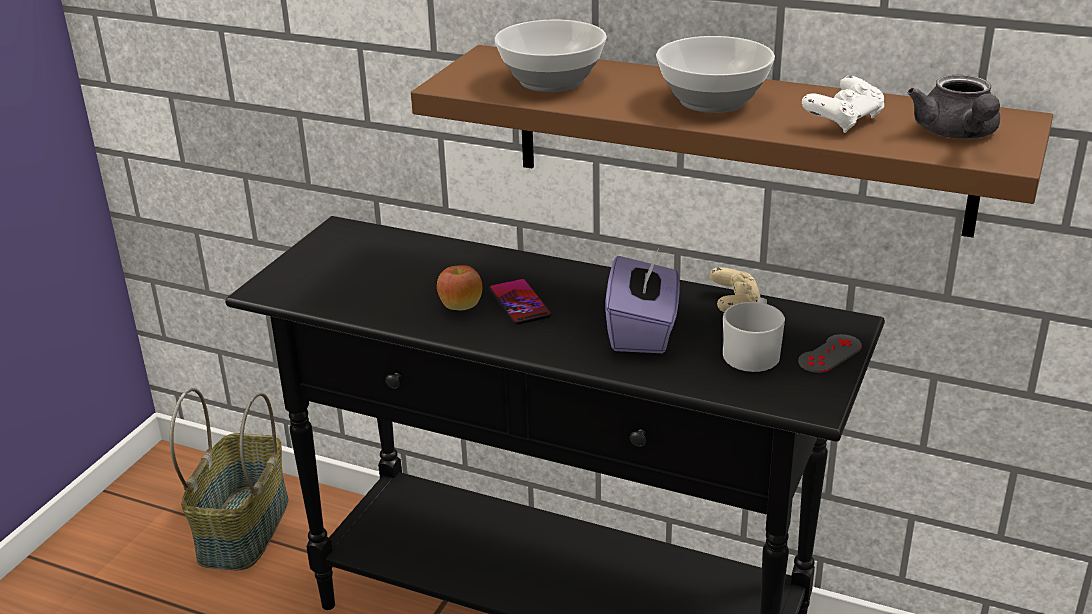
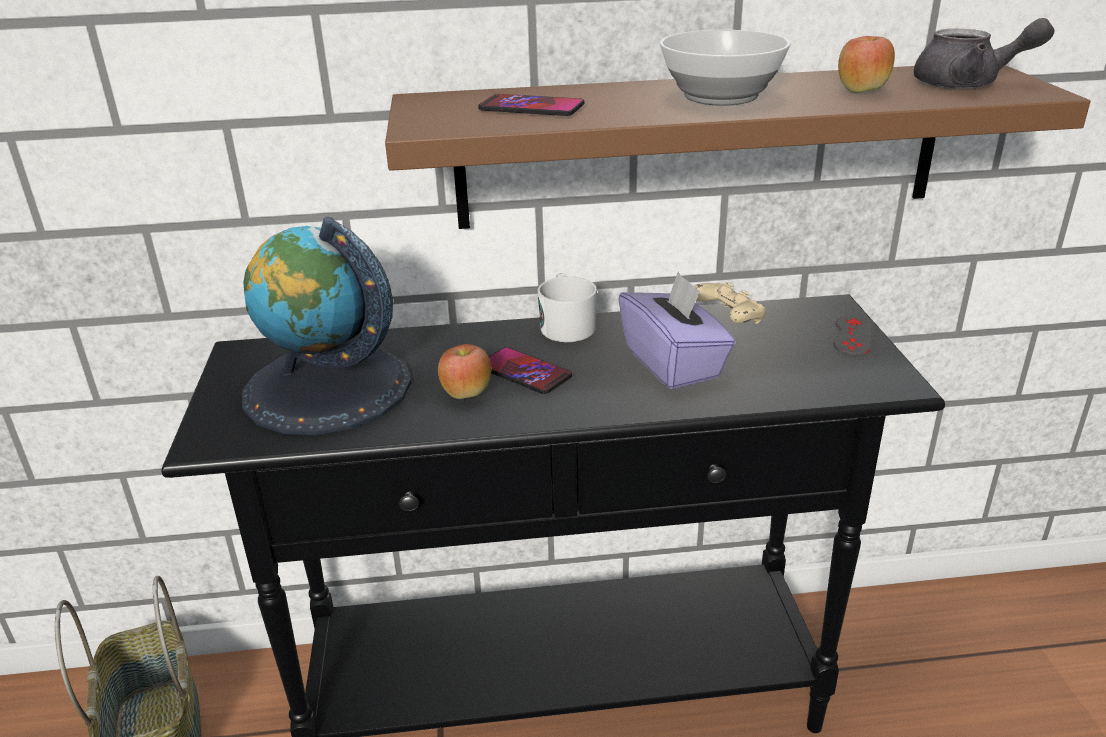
camera: 30 degrees left, 0 degrees up
bowl [495,19,607,92] -> phone [478,94,584,116]
white mug [723,298,785,372] -> white mug moved to [537,273,597,342]
white game controller [802,76,885,133] -> apple [838,36,895,93]
grey teapot [908,75,1000,139] -> grey teapot turned 45 degrees counterclockwise [914,18,1055,89]
none -> globe [242,216,411,435]

